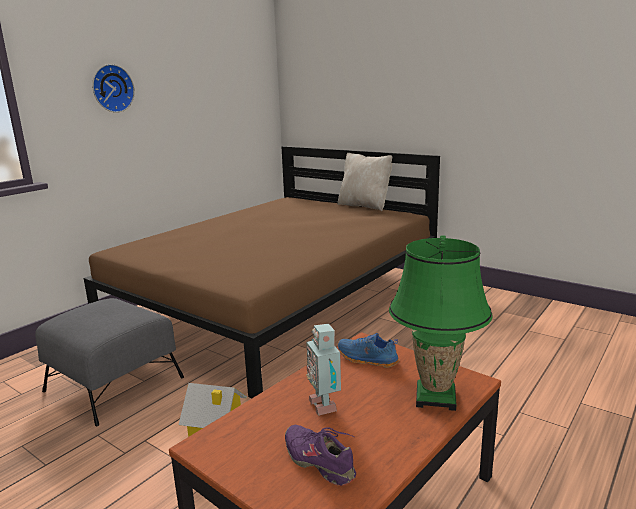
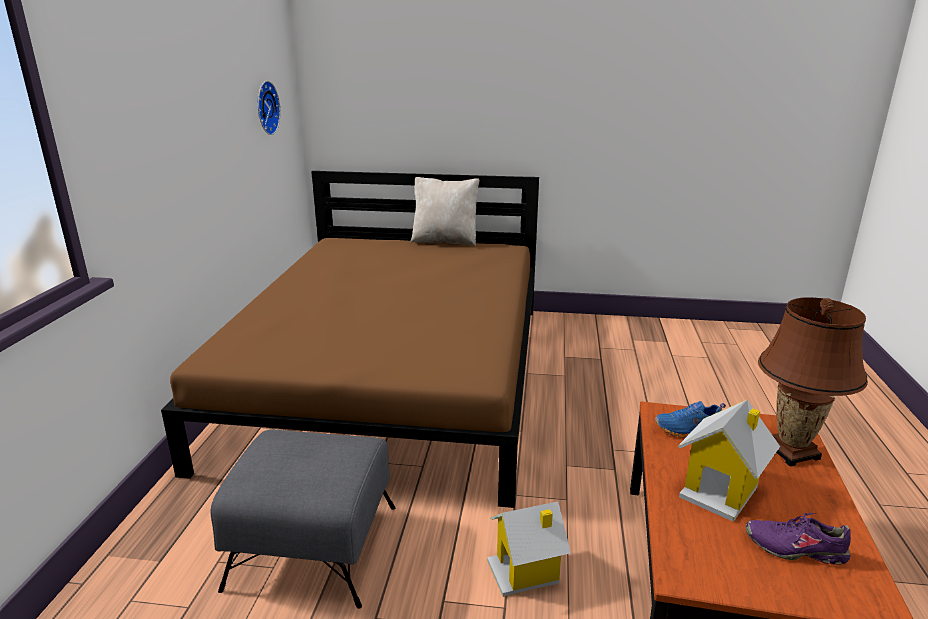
camera: 30 degrees left, 5 degrees up
wall clock [92,64,135,113] -> wall clock moved to [257,81,281,135]
toy robot [306,324,341,416] -> toy house [678,400,780,522]
green table lamp [389,235,492,411] -> brown table lamp [758,297,868,467]

